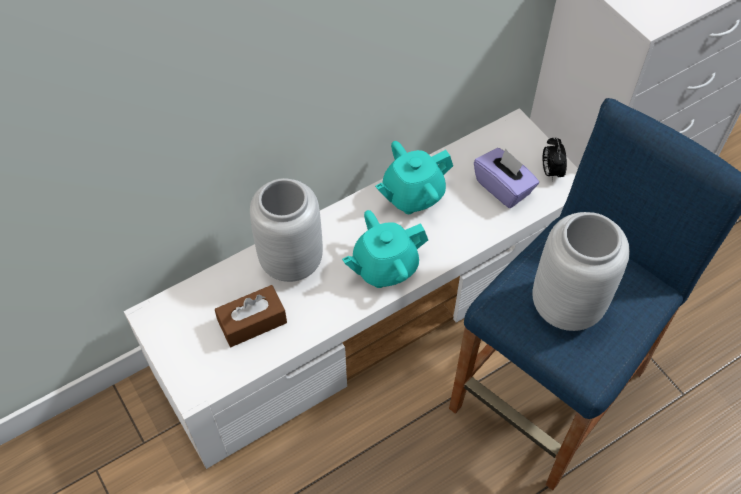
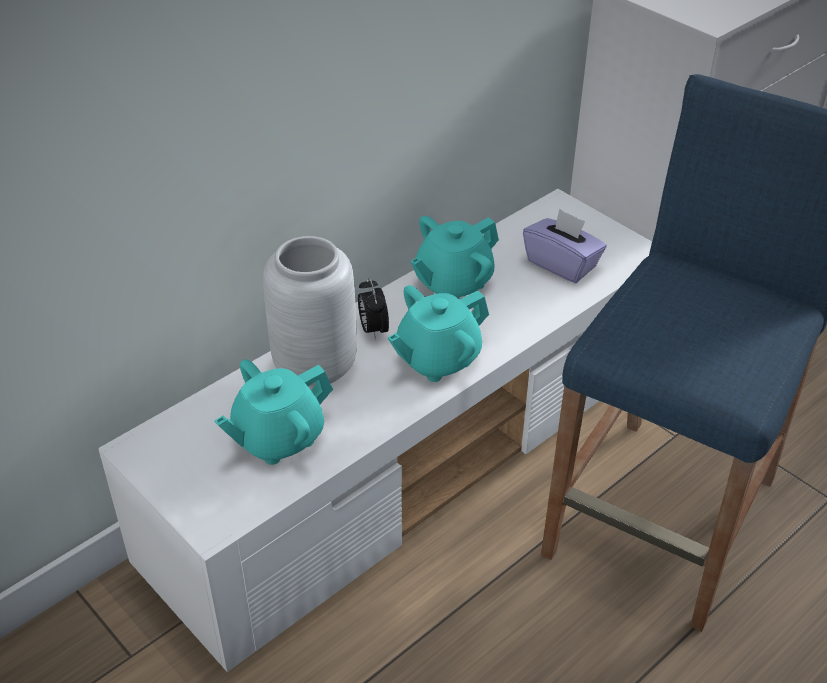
camera: 10 degrees left, 15 degrees down
brown tissue box [215,285,287,347] -> turquoise teapot [214,359,333,465]
grey vase [533,212,630,331] -> none
alarm clock [543,138,567,181] -> alarm clock moved to [358,277,389,340]

